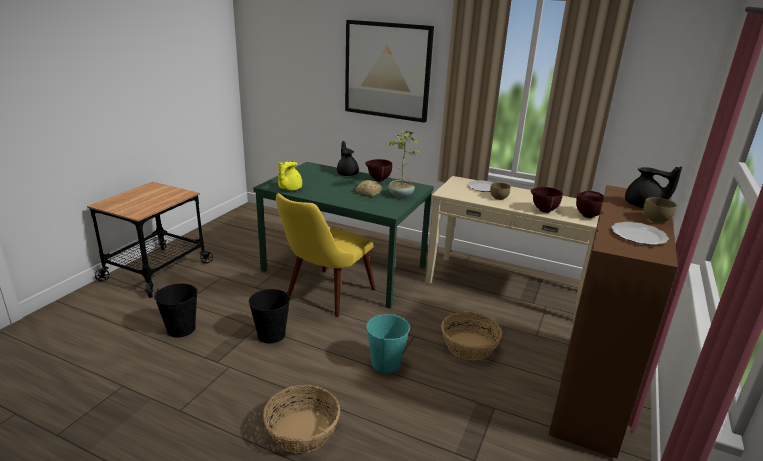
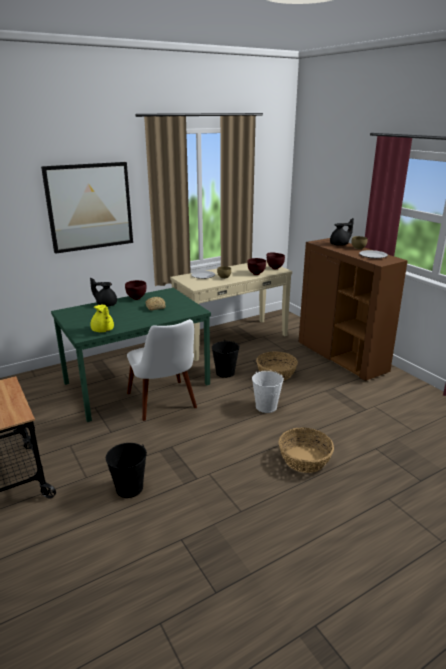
camera: 55 degrees left, 0 degrees up
black bucket [249,289,290,343] -> black bucket moved to [212,341,240,378]
yellow chair [276,193,376,317] -> white chair [127,319,197,421]
turquoise bucket [366,313,410,373] -> white bucket [252,370,284,413]
potted plant [385,131,419,198] -> none

